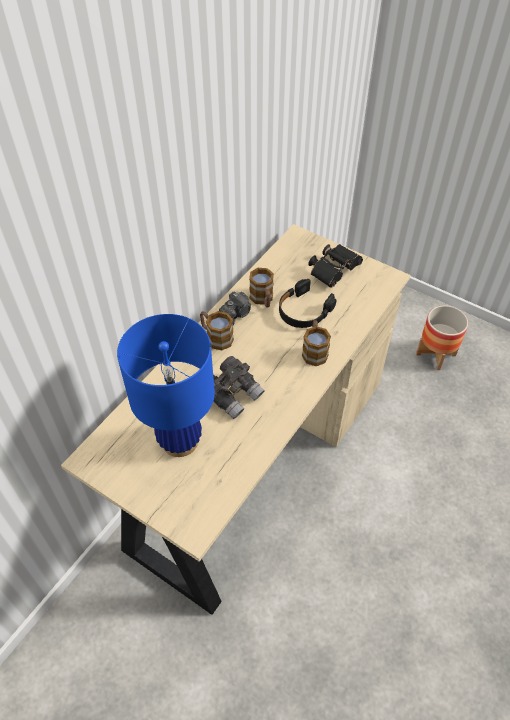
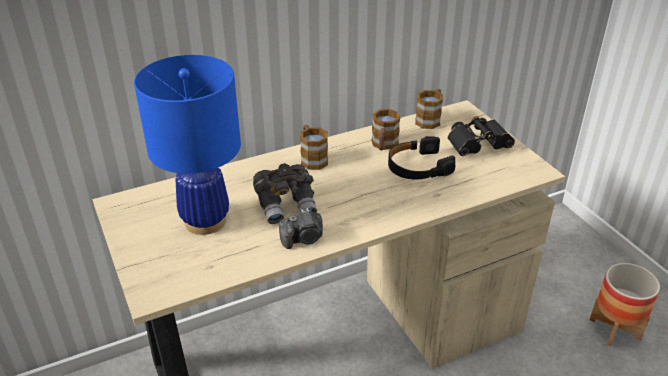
camera: 30 degrees right, 15 degrees down
camera [219,291,251,325] -> camera moved to [279,208,323,249]
mug [302,320,331,366] -> mug moved to [415,89,443,129]

